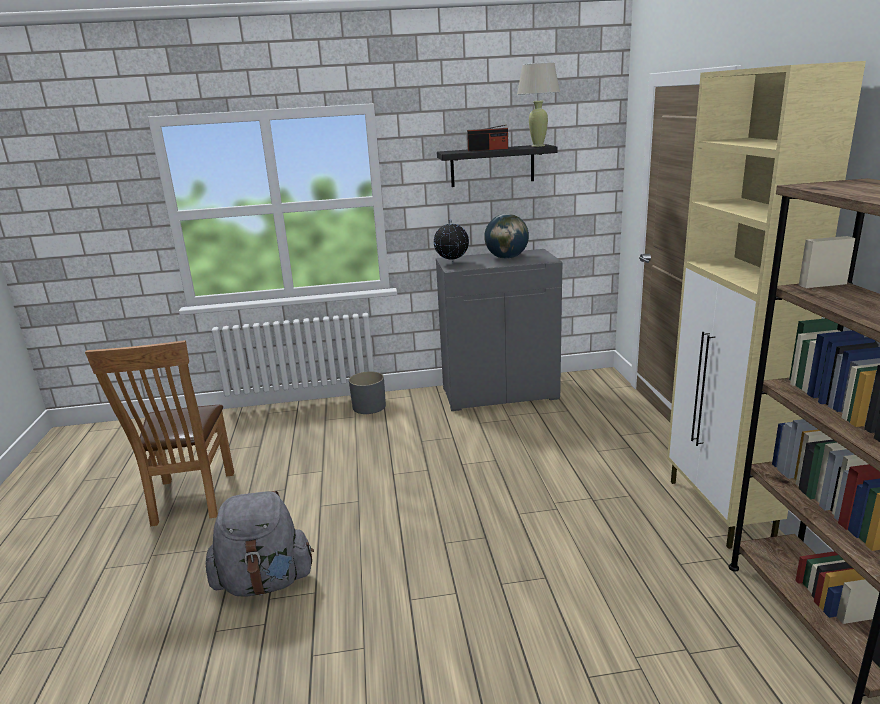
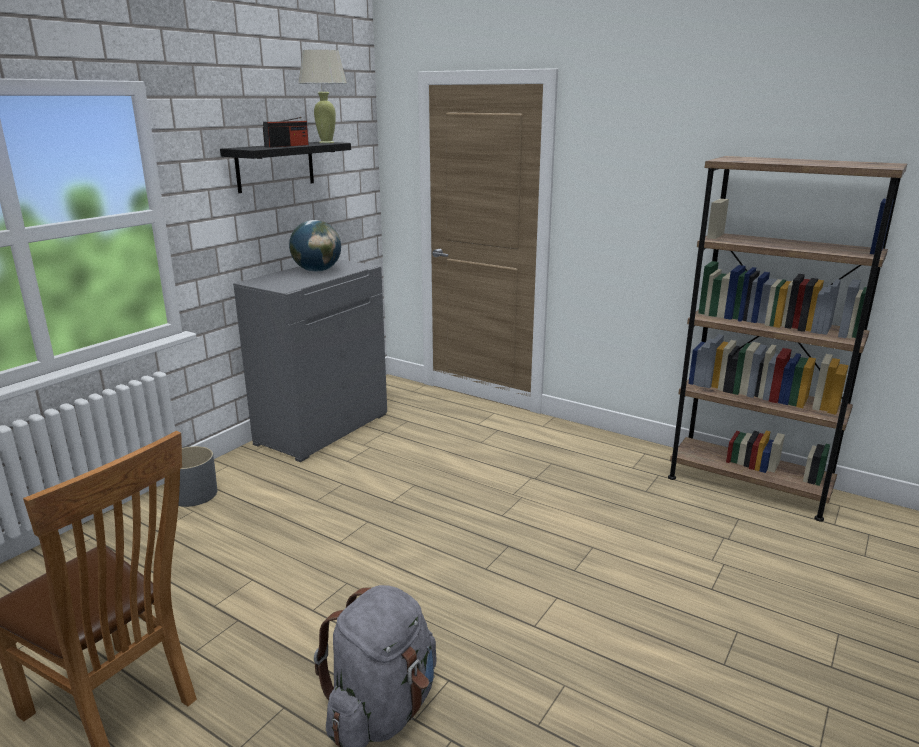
camera: 50 degrees left, 0 degrees up
globe [434,220,469,264] -> none
beige cabinet [667,61,866,549] -> none

